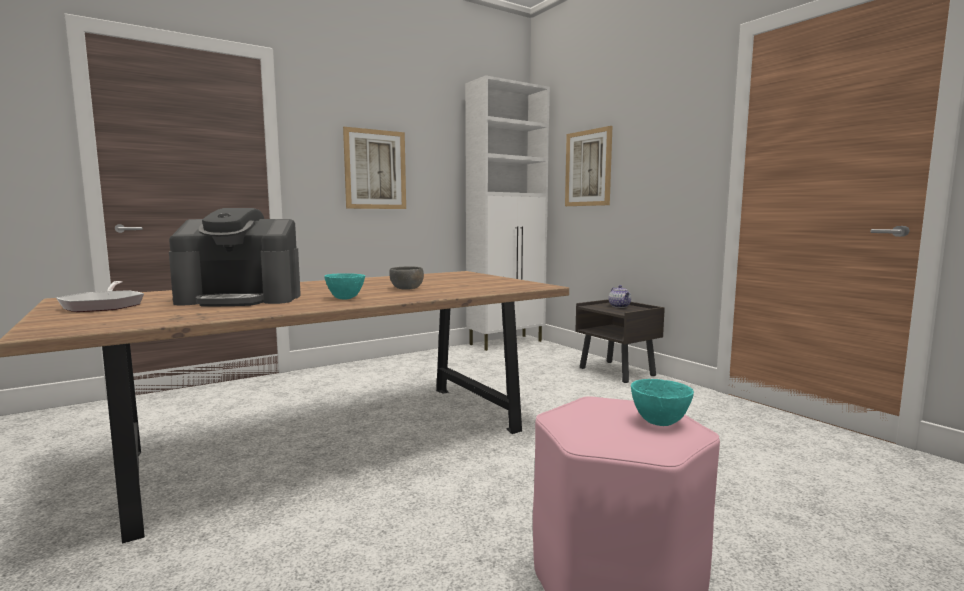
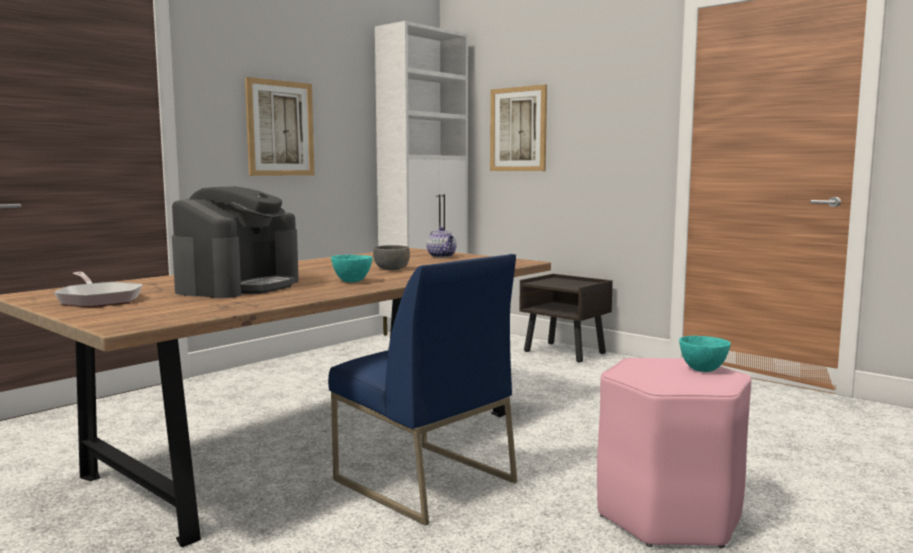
camera: 15 degrees left, 0 degrees up
coffee machine [169,208,301,307] -> coffee machine turned 45 degrees counterclockwise [172,186,299,298]
teapot [608,285,631,308] -> teapot moved to [426,227,457,257]
none -> blue chair [328,254,517,525]

